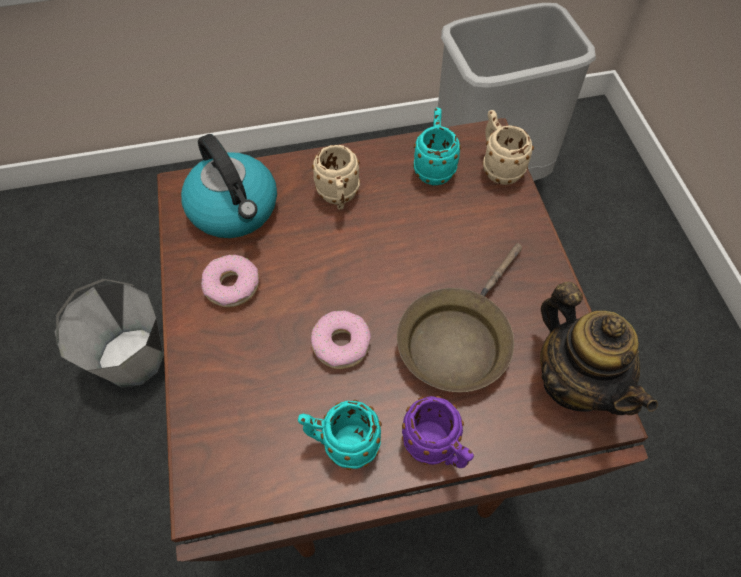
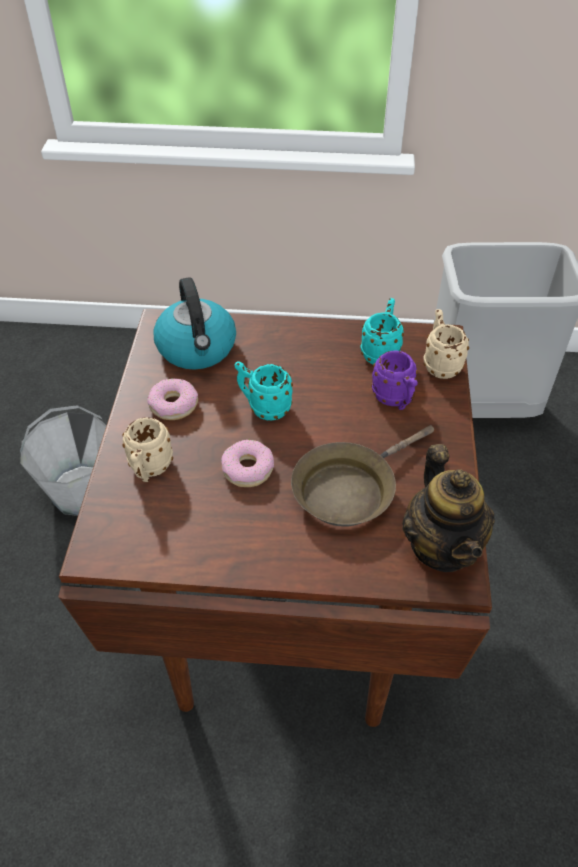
camera: 15 degrees right, 10 degrees down
turquoise mug [298,400,382,470] -> turquoise mug moved to [235,361,293,421]
beige mug [312,145,360,209] -> beige mug moved to [122,417,173,482]
purple mug [402,396,474,468] -> purple mug moved to [371,350,418,410]

